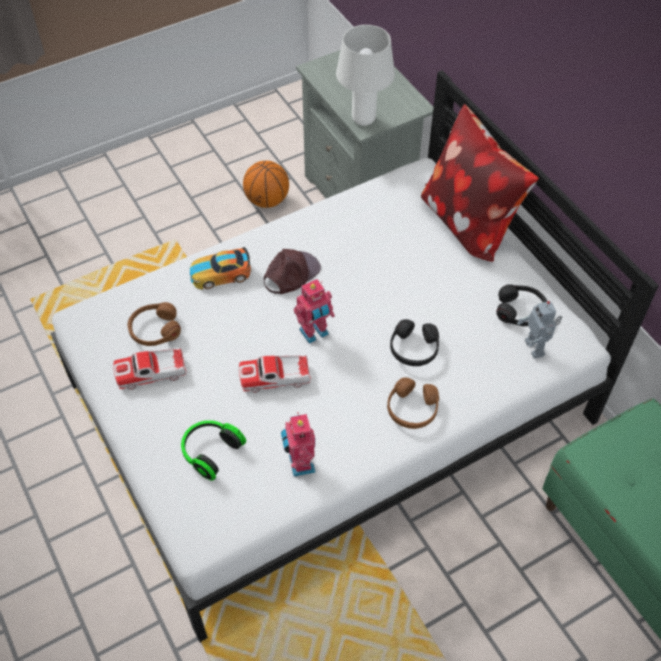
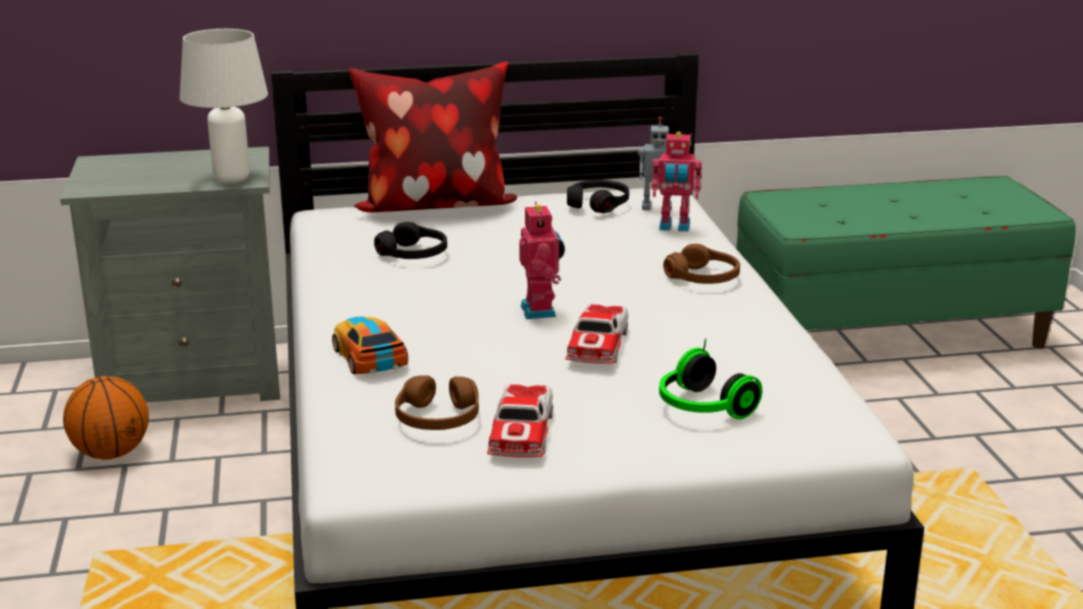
camera: 70 degrees left, 30 degrees down
toy car [190,247,252,289] -> toy car turned 150 degrees clockwise [332,316,408,375]
brown cap [263,249,321,294] -> none
toy robot [281,412,316,477] -> toy robot moved to [652,132,702,232]
black headphones [390,319,439,366] -> black headphones moved to [374,222,447,259]

